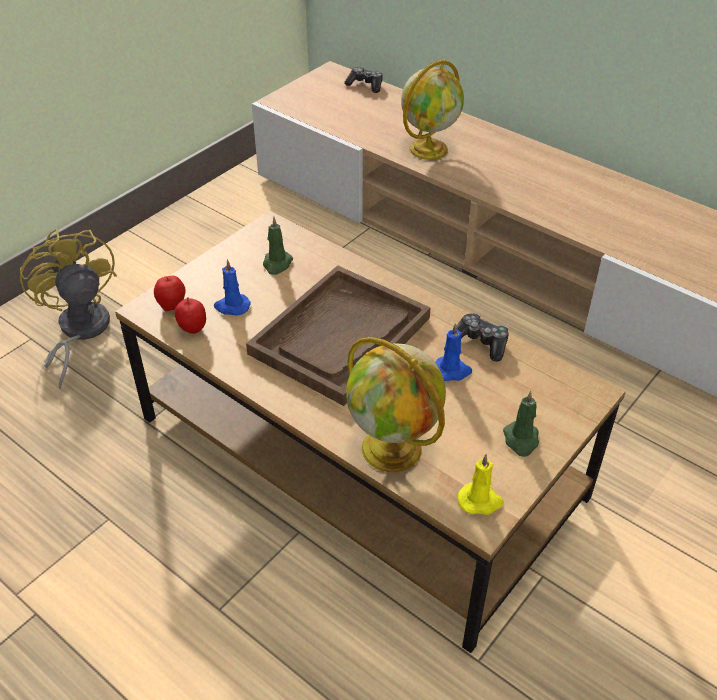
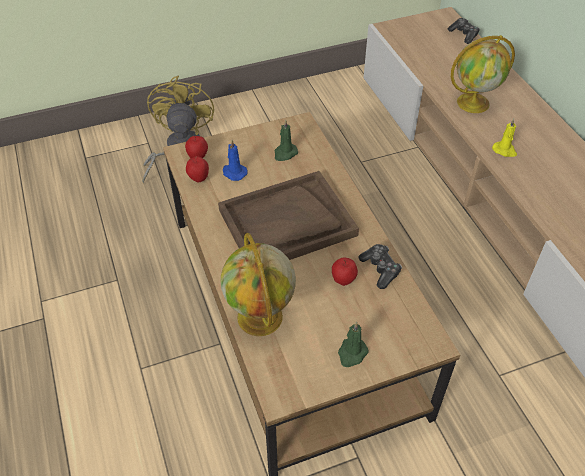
camera: 30 degrees right, 5 degrees up
blue candle [435,323,472,381] -> apple [332,257,358,286]
yellow candle [458,454,504,515] -> yellow candle moved to [492,119,517,157]

